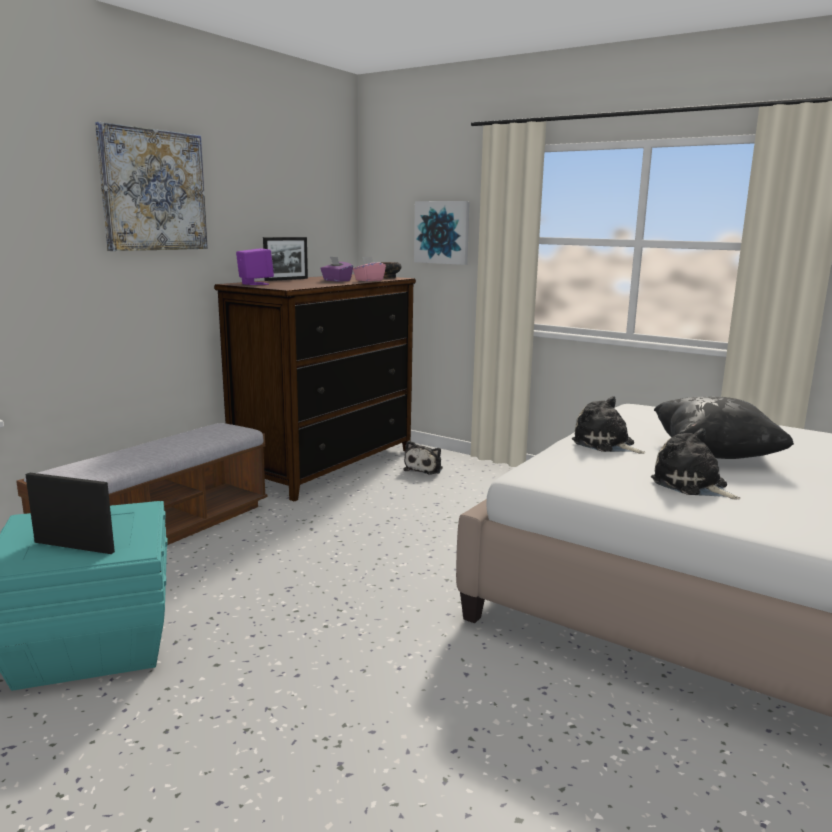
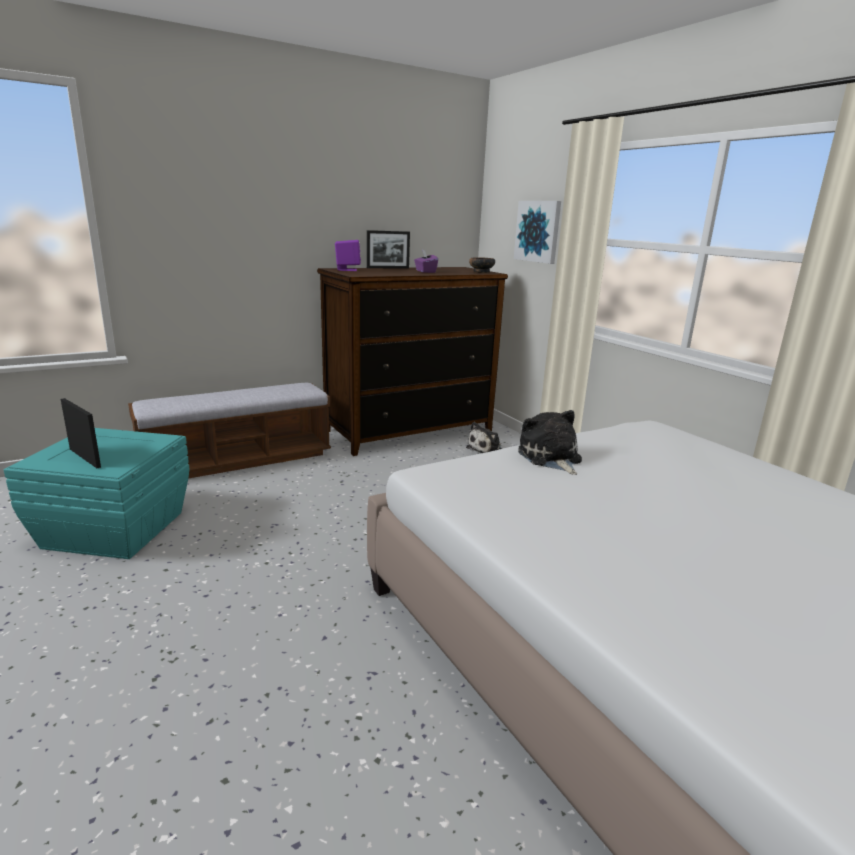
camera: 25 degrees right, 5 degrees up
picture [95,122,208,251] -> none
pink tissue box [353,256,386,281] -> none
plush toy [651,428,740,500] -> none
black pillow [654,397,794,459] -> none

